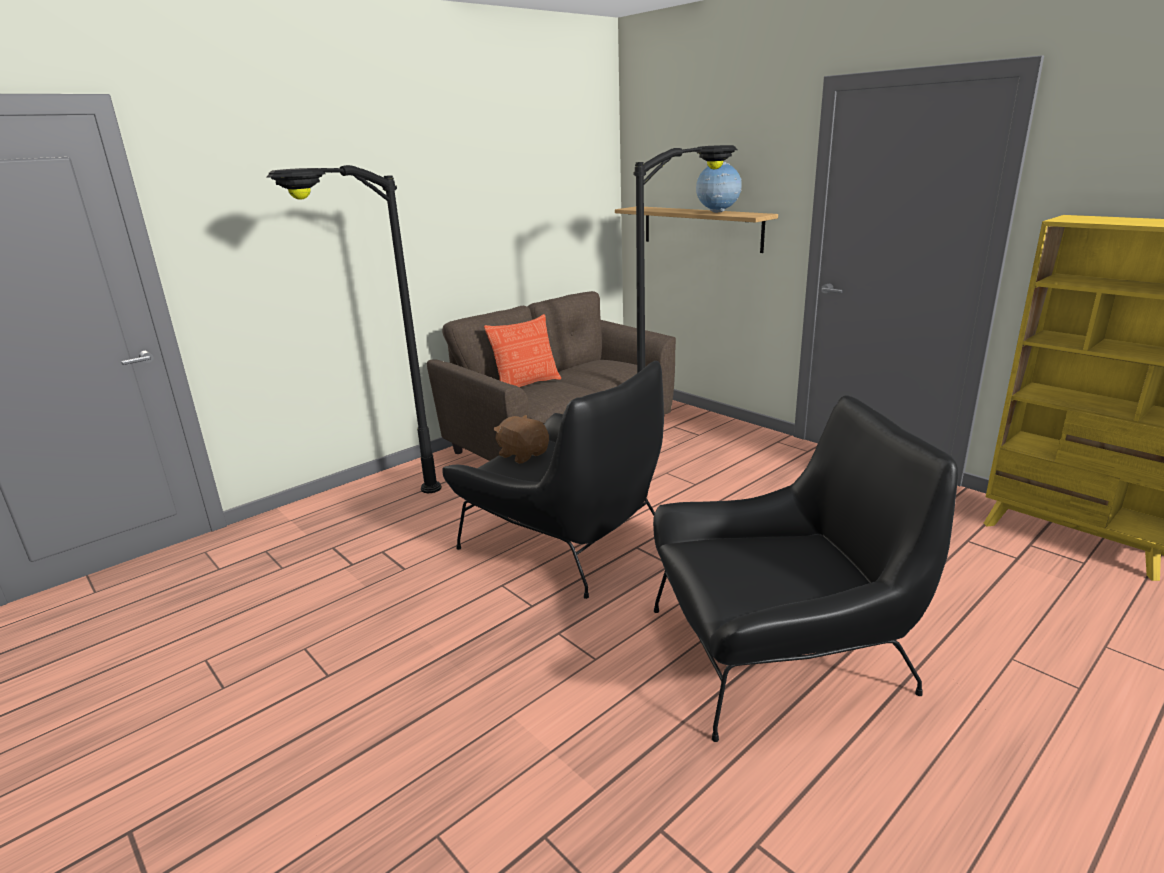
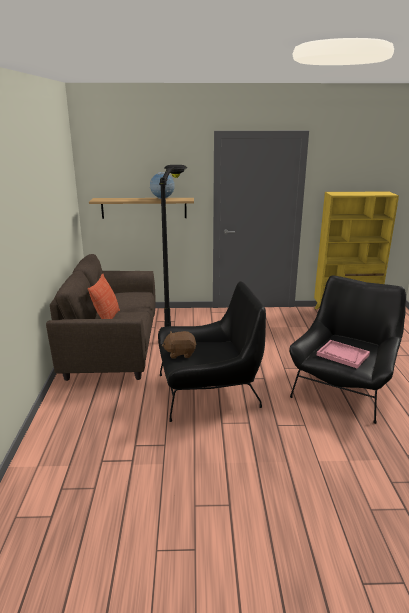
camera: 50 degrees left, 0 degrees up
black floor lamp [266,165,442,493] -> none
none -> pink tray [317,340,370,368]

